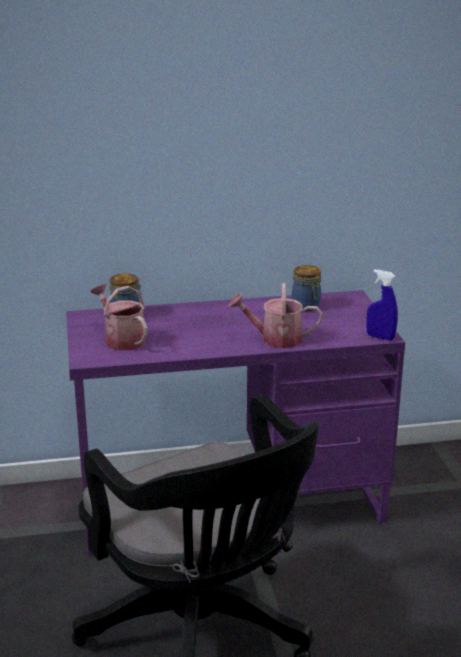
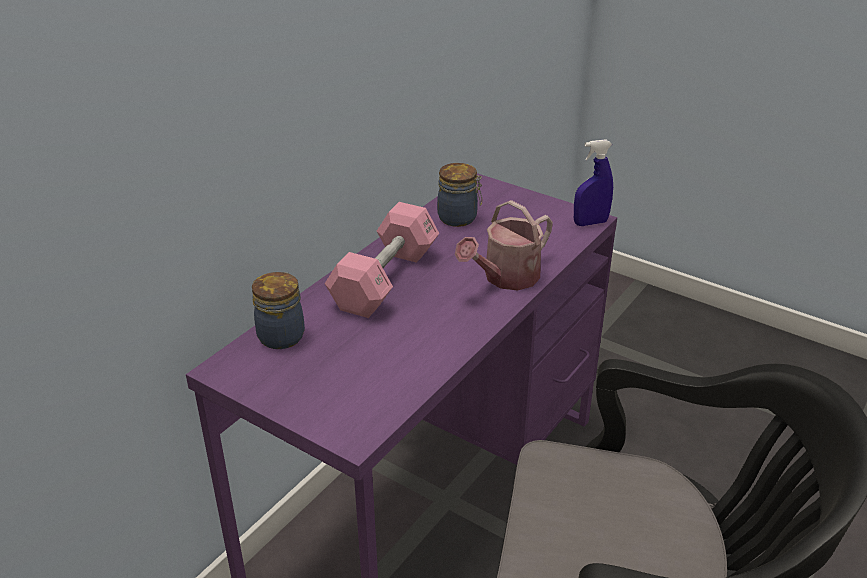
camera: 45 degrees left, 10 degrees up
watering can [91,284,148,350] -> none
none -> pink dumbbell [325,202,439,318]

